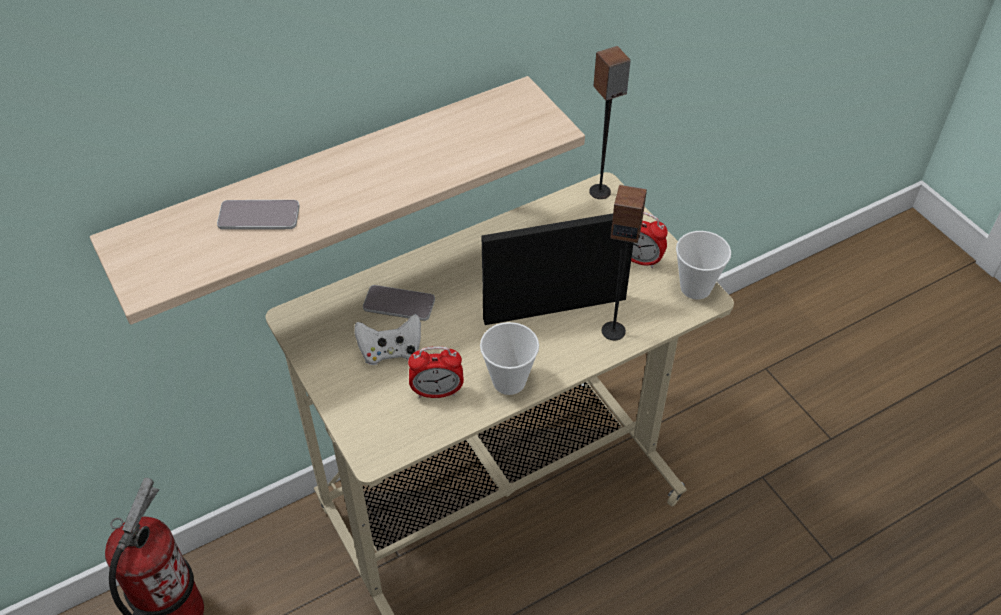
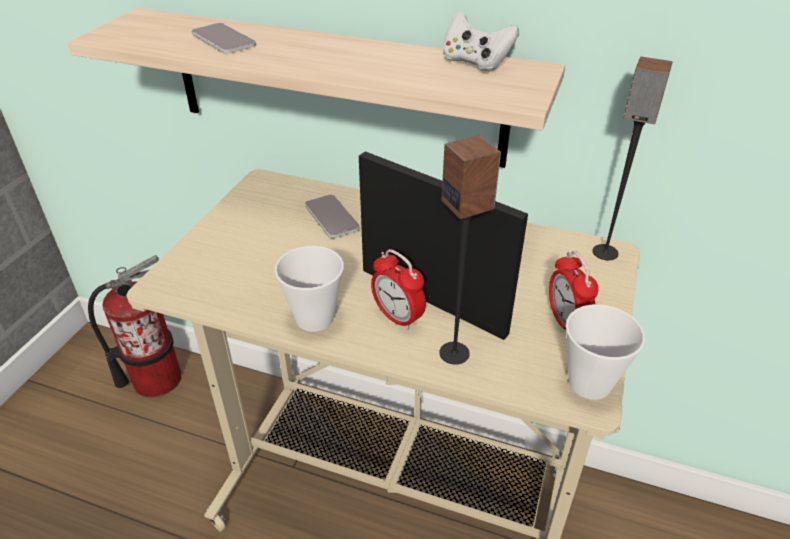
camera: 50 degrees right, 10 degrees down
white game controller [354,314,421,365] -> white game controller moved to [443,11,519,71]
alarm clock [408,346,464,398] -> alarm clock moved to [371,249,426,331]

